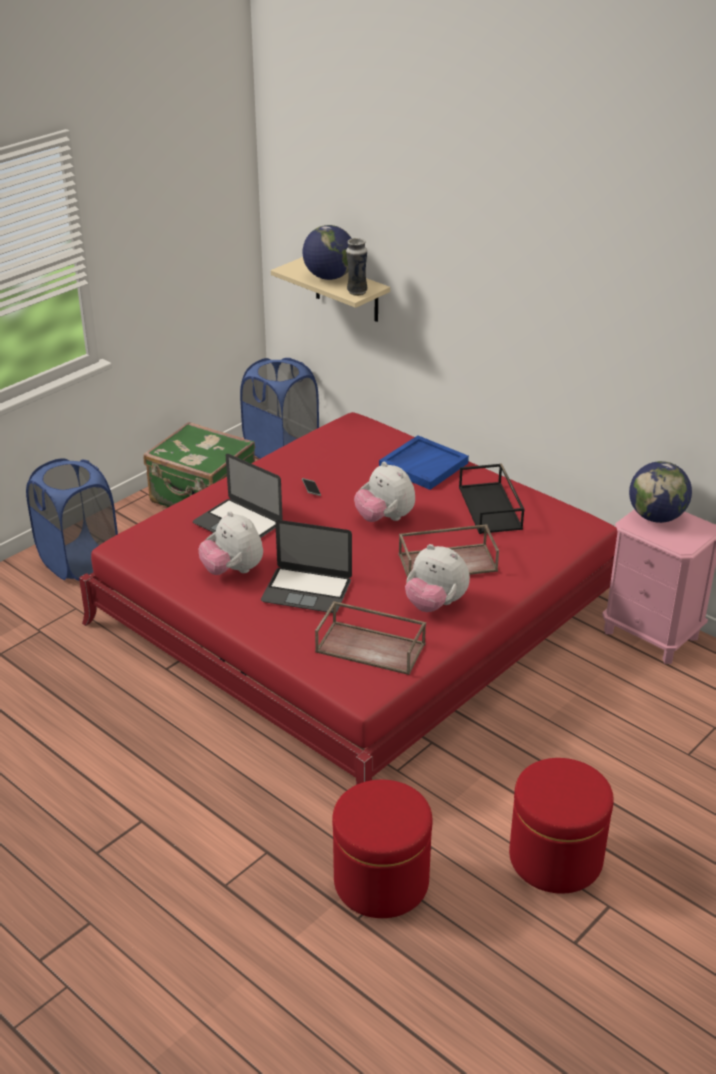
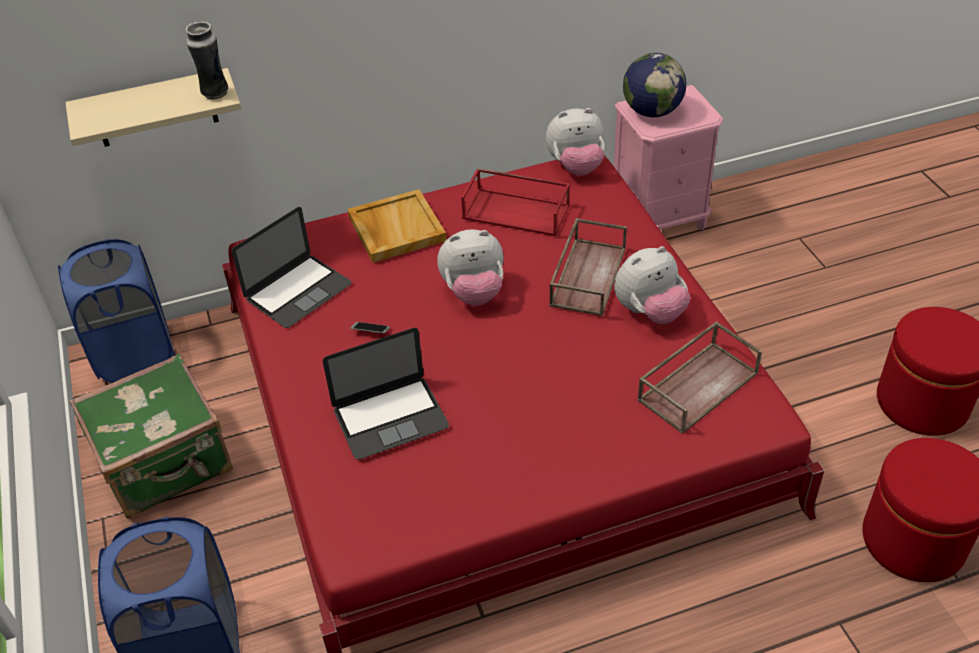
camera: 60 degrees left, 10 degrees up
plush toy [199,511,263,575] -> plush toy moved to [546,108,605,176]
laptop [261,520,352,613] -> laptop moved to [232,207,351,328]
globe [303,225,352,280] -> none
blue tray [379,435,469,490] -> beige tray [348,189,446,263]
black tray [459,463,524,534] -> red tray [461,168,570,236]

